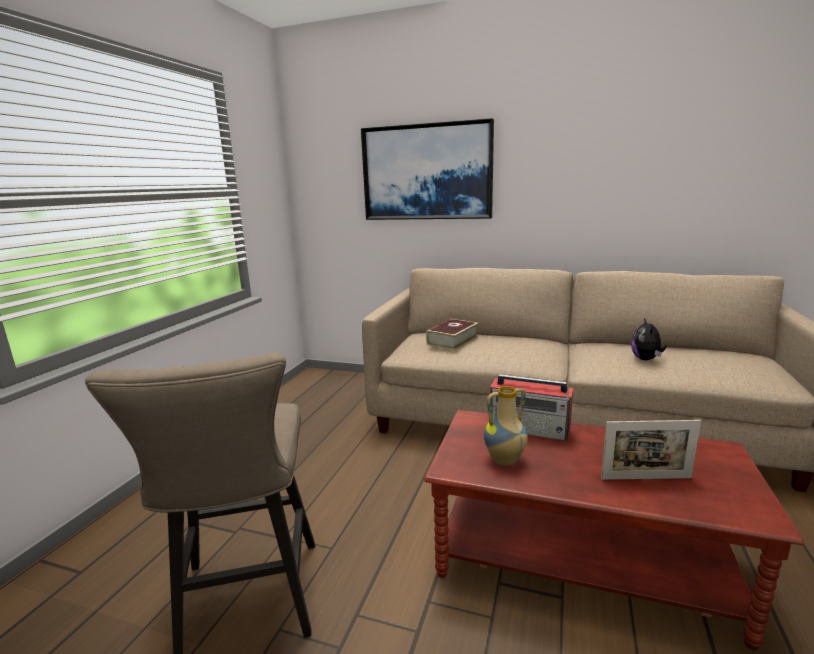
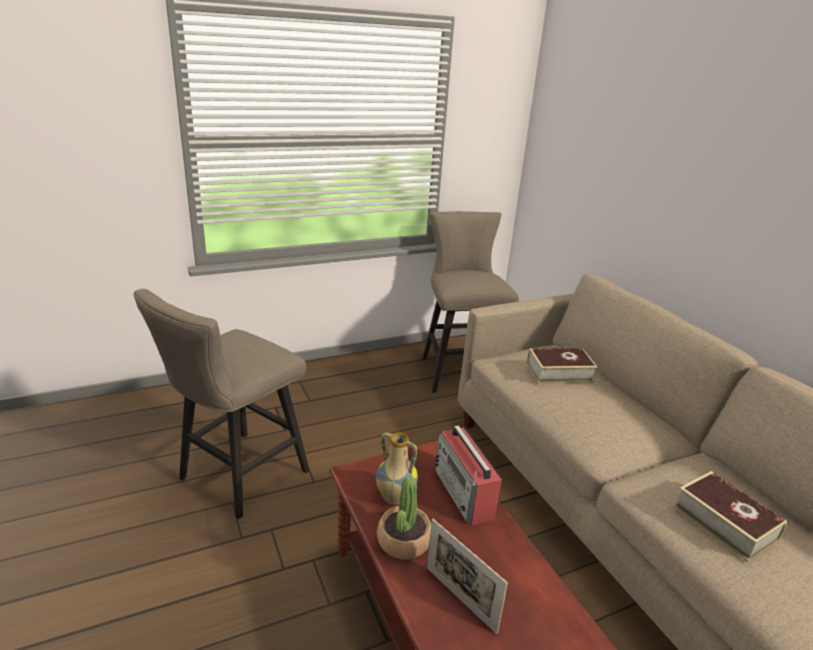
camera: 45 degrees right, 10 degrees up
picture [361,118,494,220] -> none
plush toy [631,318,666,360] -> book [674,471,788,562]
none -> potted plant [377,476,431,559]
none -> beige stool [423,211,519,393]

